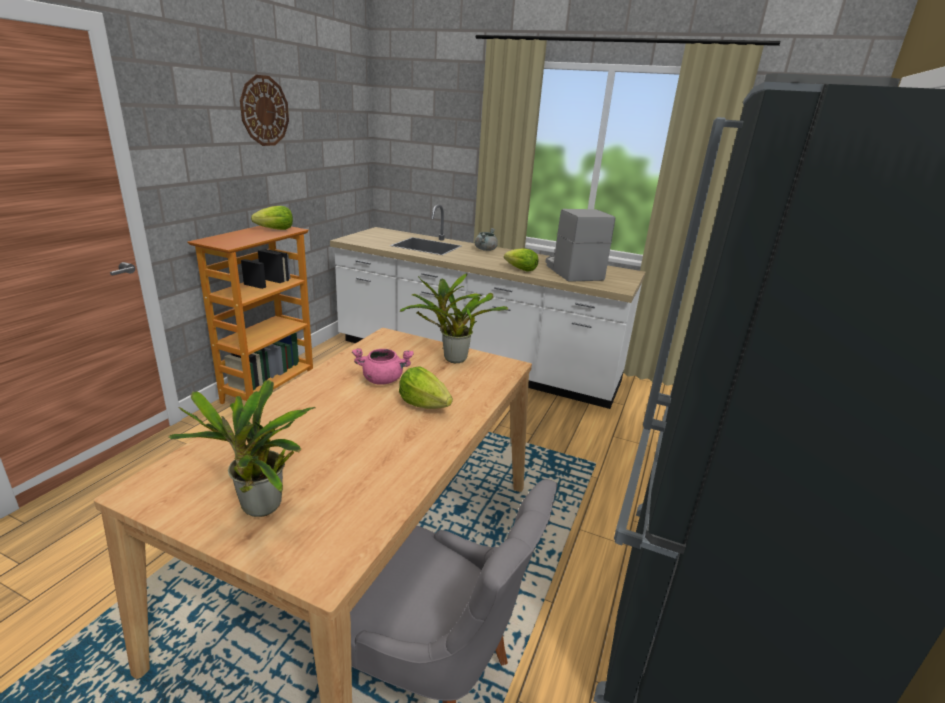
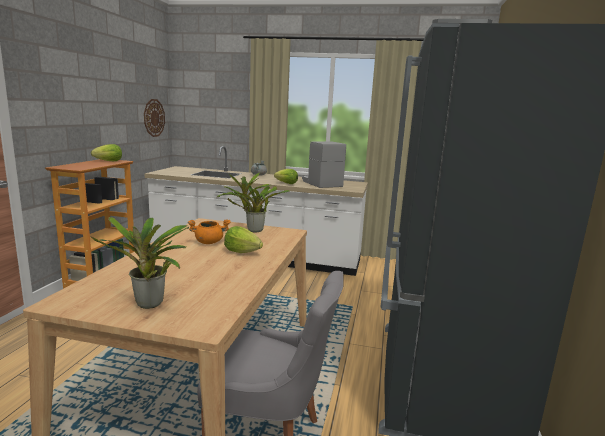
camera: 10 degrees left, 10 degrees down
wall clock [240,75,289,146] -> wall clock moved to [144,99,165,137]
pink cooking pot [352,348,413,385] -> orange cooking pot [188,220,231,244]

